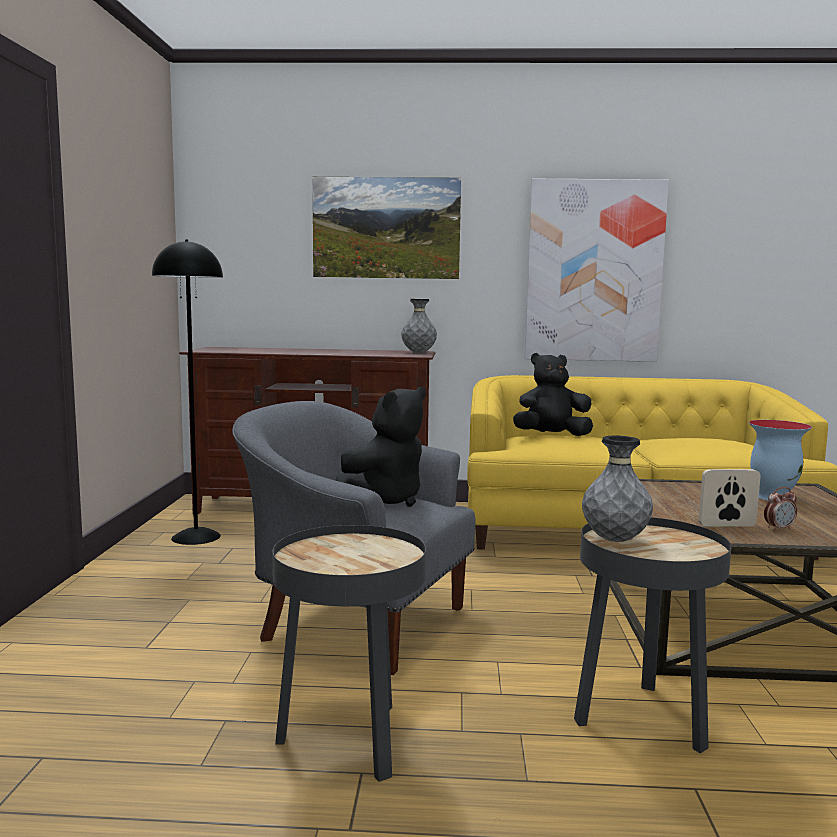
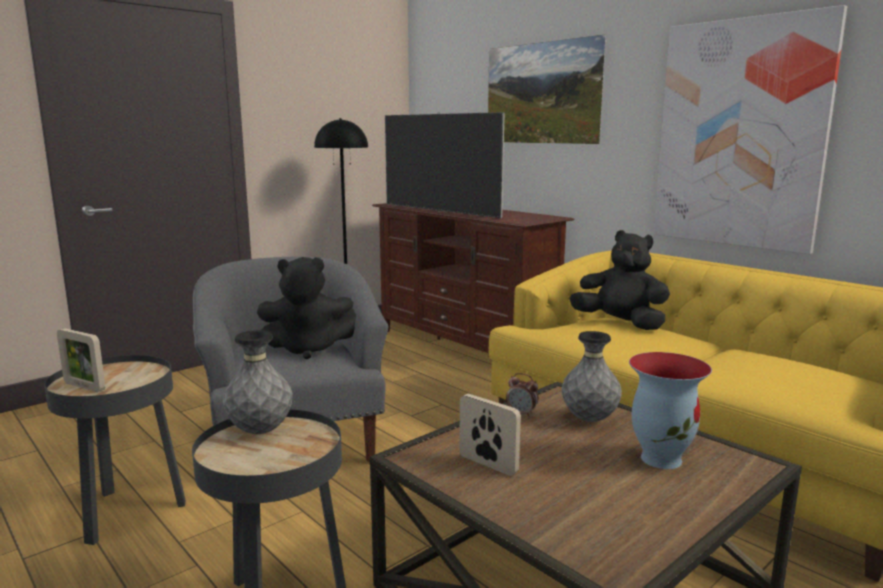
camera: 45 degrees right, 5 degrees up
grey vase [401,299,437,353] -> grey vase moved to [562,331,622,422]
alarm clock [764,487,797,531] -> alarm clock moved to [506,373,538,417]
none -> picture frame [57,328,105,392]
none -> television [385,112,505,218]

